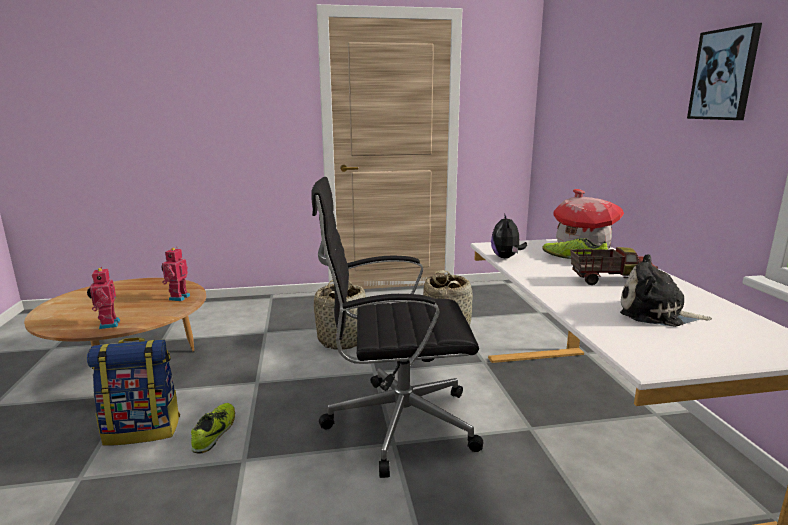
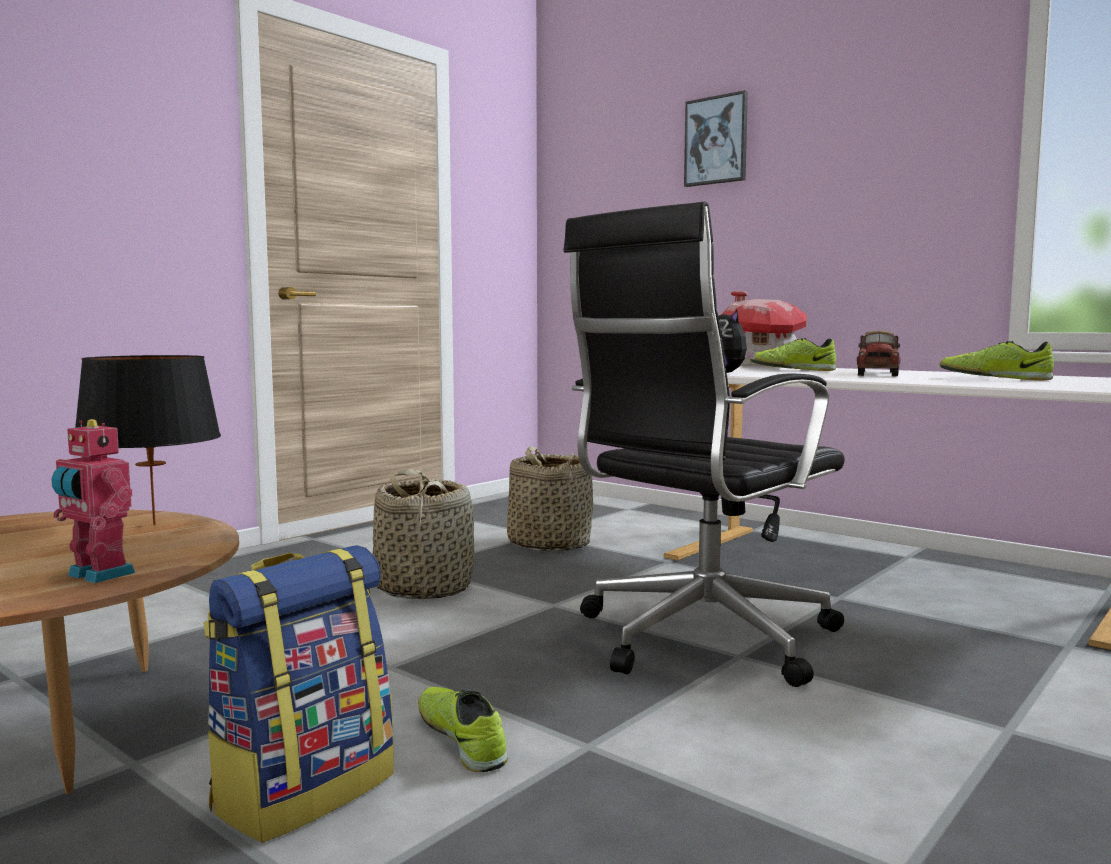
camera: 40 degrees left, 10 degrees down
toy robot [161,248,190,301] -> black table lamp [75,355,221,525]
toy truck [570,247,658,285] -> toy truck turned 150 degrees clockwise [857,331,901,376]
plush toy [620,254,712,327] -> shoe [940,341,1054,381]
picture [687,23,762,120] -> picture moved to [684,90,748,187]

